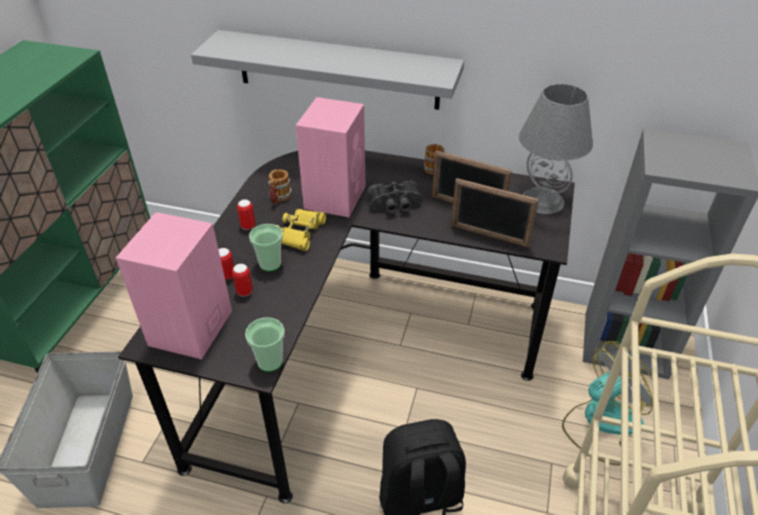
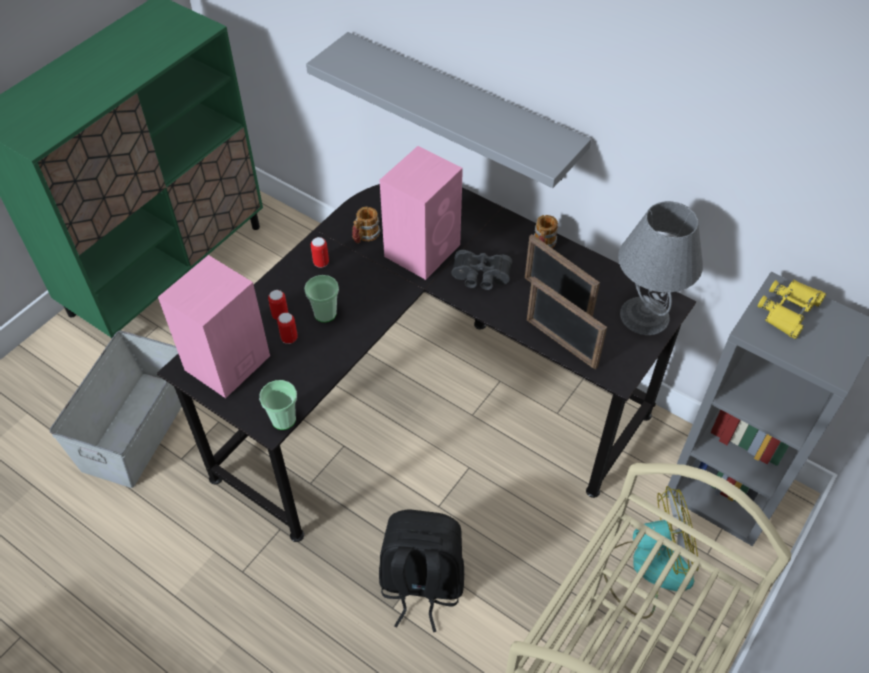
camera: 20 degrees right, 10 degrees up
yellow binoculars [276,209,326,251] -> yellow binoculars moved to [757,280,826,339]

